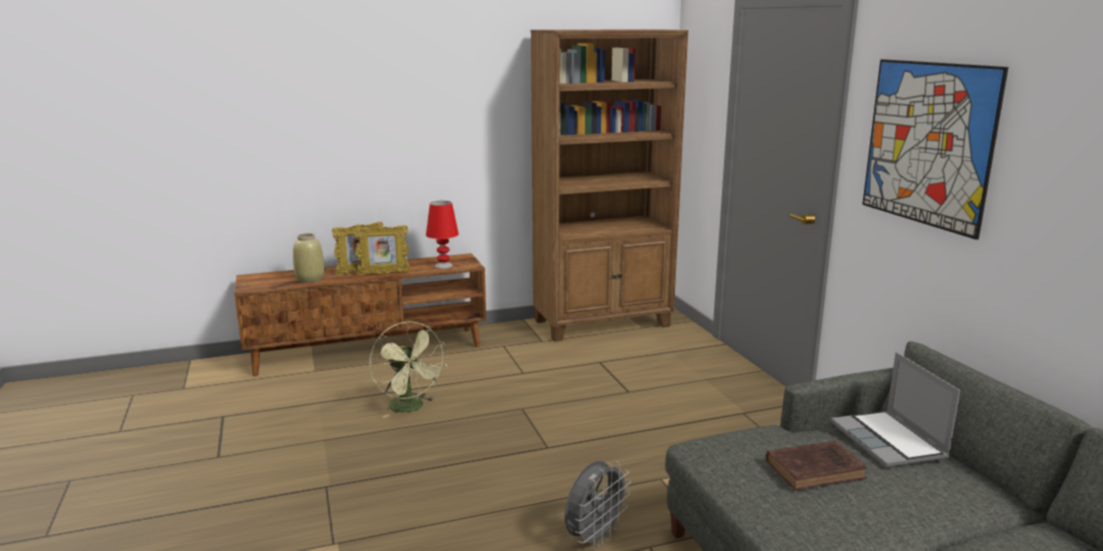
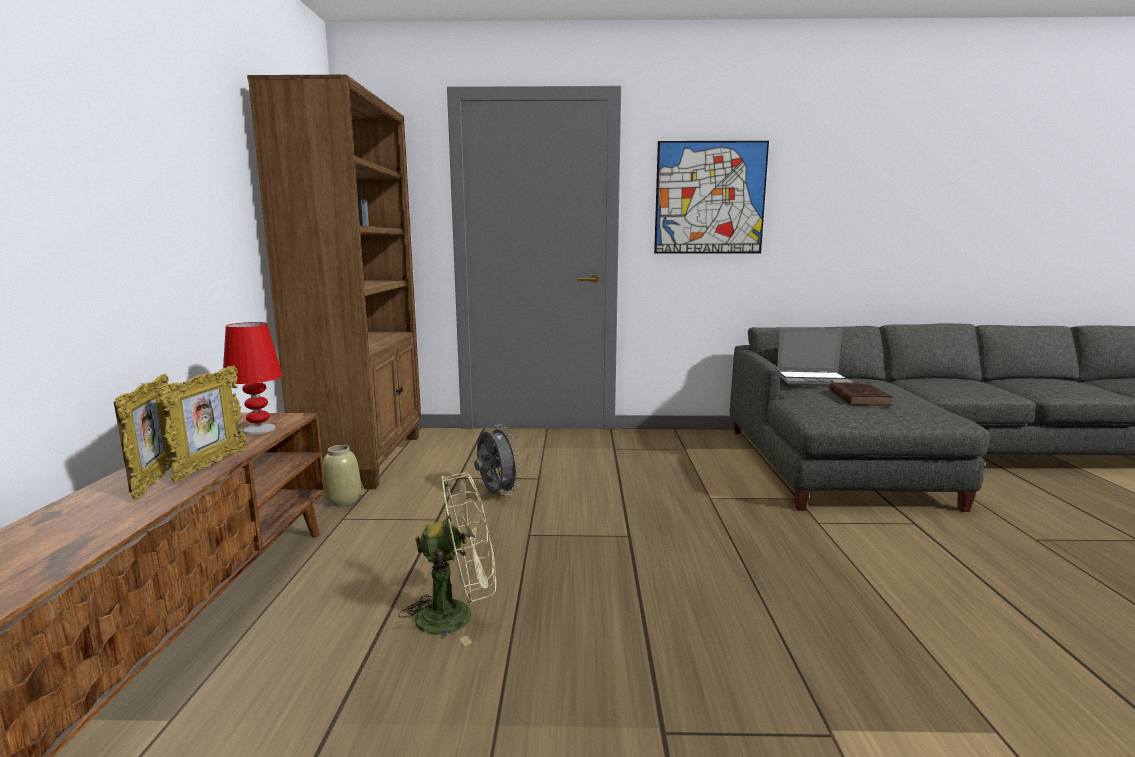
camera: 70 degrees left, 5 degrees down
beige vase [293,233,324,283] -> beige vase moved to [323,445,361,506]
grey fan [565,461,631,550] -> grey fan moved to [474,424,521,495]

